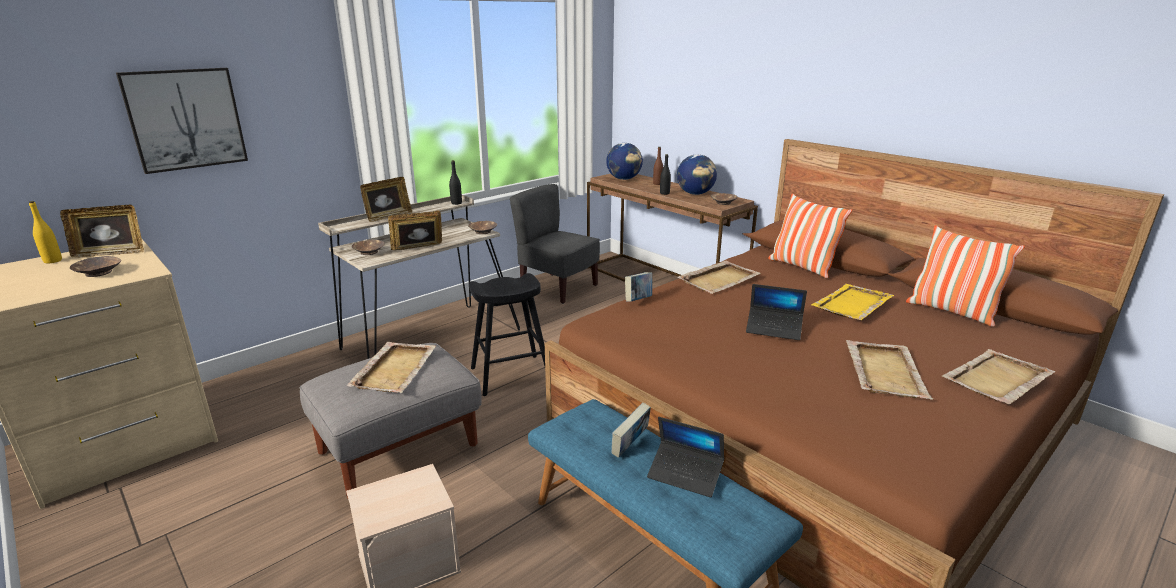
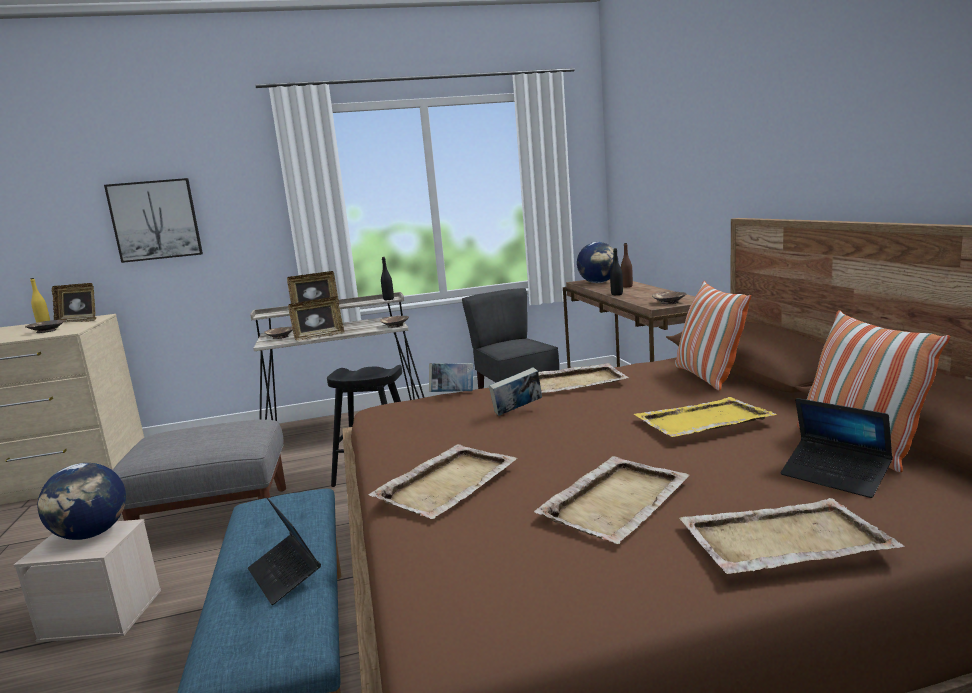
camera: 30 degrees right, 10 degrees down
beige tray [347,342,436,393] -> beige tray moved to [369,444,517,519]
picture frame [388,211,442,250] -> picture frame turned 150 degrees clockwise [288,296,344,340]
book [611,402,651,458] -> book moved to [489,368,542,416]
globe [677,154,717,195] -> globe moved to [37,463,126,540]
laptop [746,284,807,340] -> laptop moved to [780,398,893,498]

